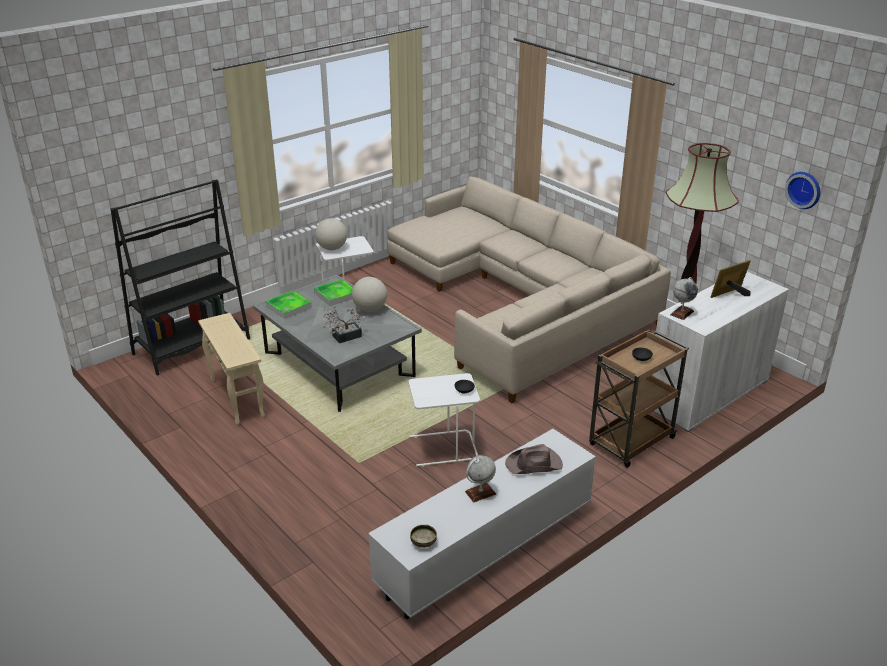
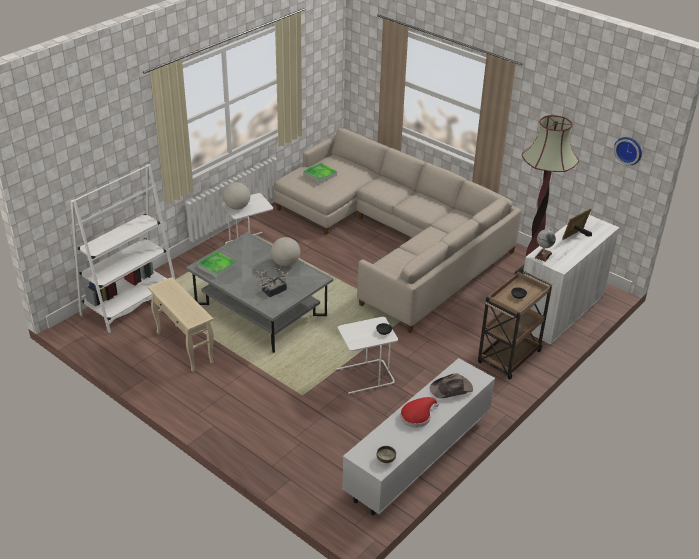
camera: 10 degrees left, 5 degrees up
black bookcase [111,179,250,376] -> white bookcase [70,164,176,333]
tray [314,279,353,306] -> tray moved to [304,163,337,184]
globe [465,455,496,502] -> red hat [400,397,439,427]

